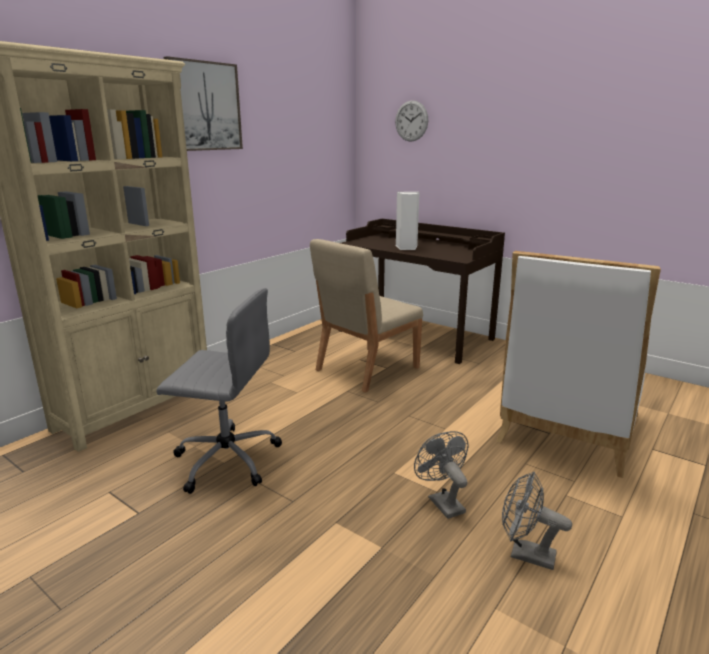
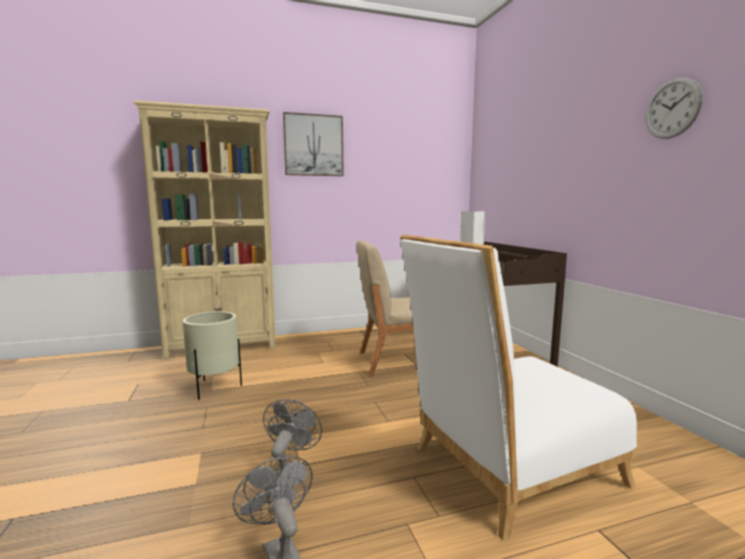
camera: 35 degrees right, 10 degrees down
grey office chair [157,288,282,494] -> beige planter [183,311,242,400]
wall clock [395,100,428,142] -> wall clock moved to [645,77,703,139]

